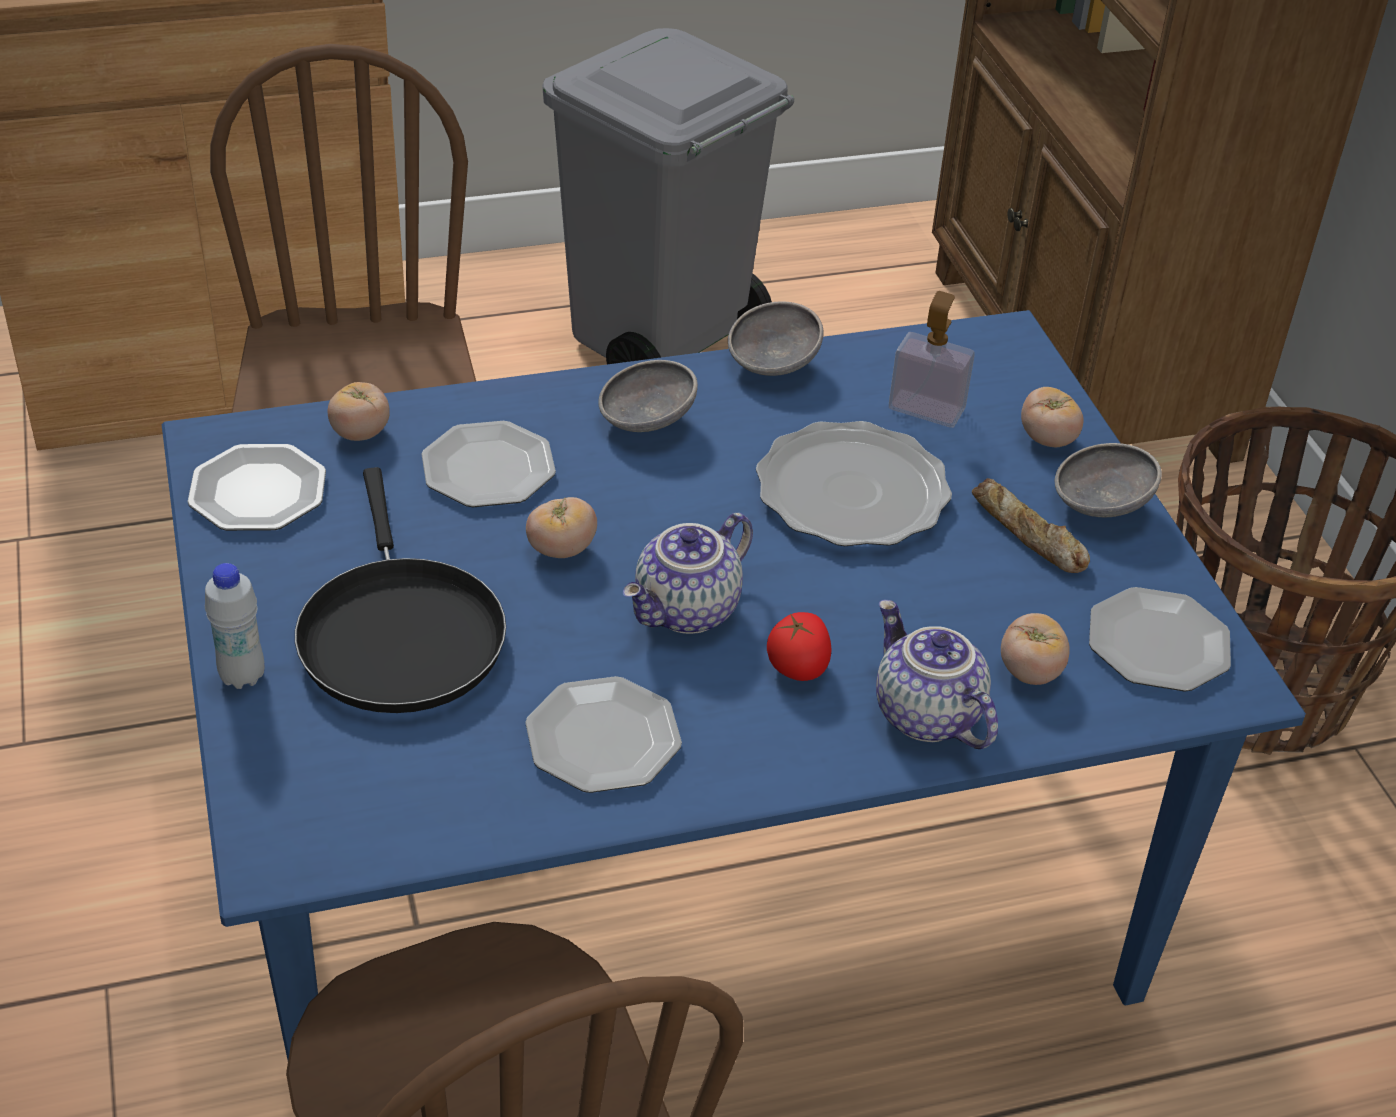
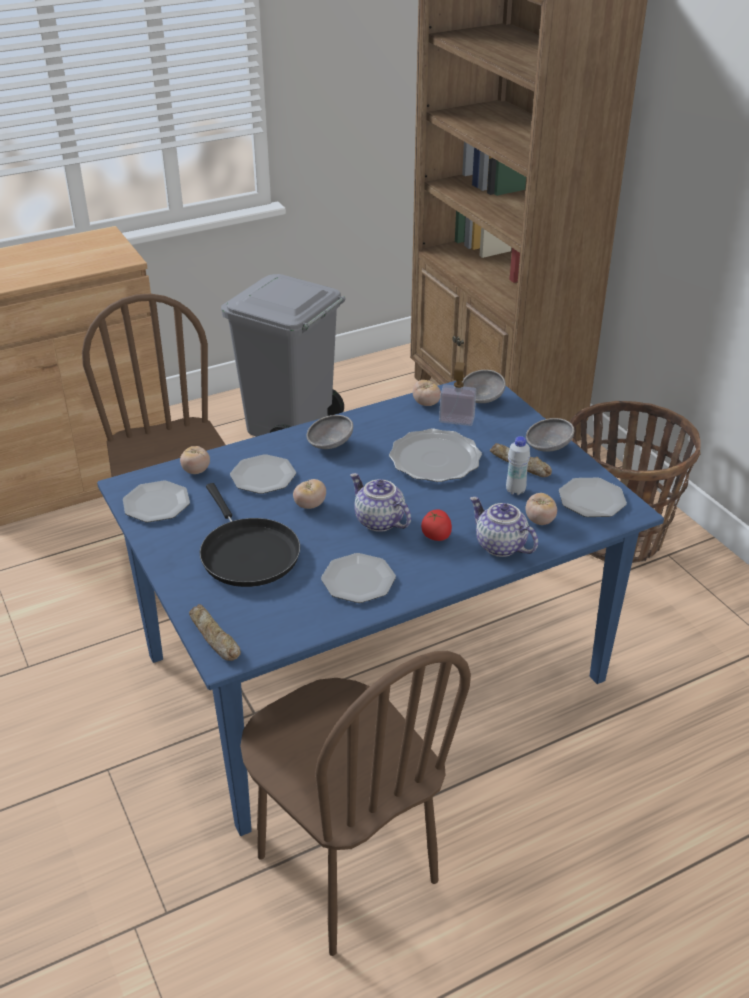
camera: 10 degrees left, 5 degrees down
white bottle [205,563,265,689] -> white bottle moved to [506,436,530,495]
teapot [623,513,753,634] -> teapot turned 105 degrees clockwise [350,473,411,532]
grey bowl [728,301,824,376] -> grey bowl moved to [462,370,506,403]
tomato [1021,387,1083,447] -> tomato moved to [413,380,441,406]
none -> bread [189,604,241,661]

